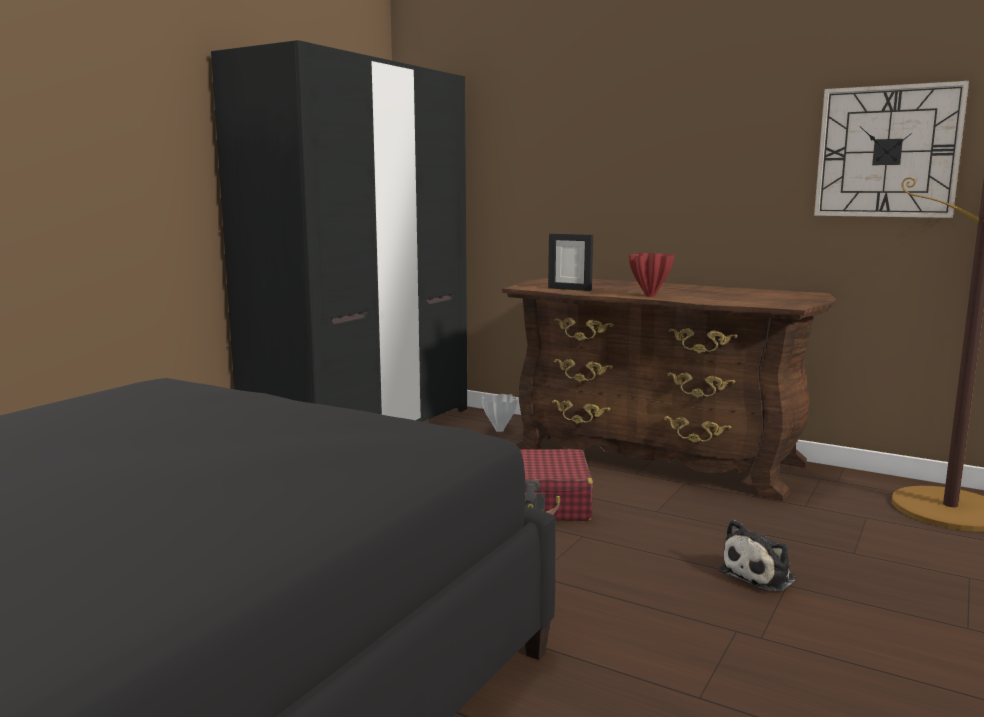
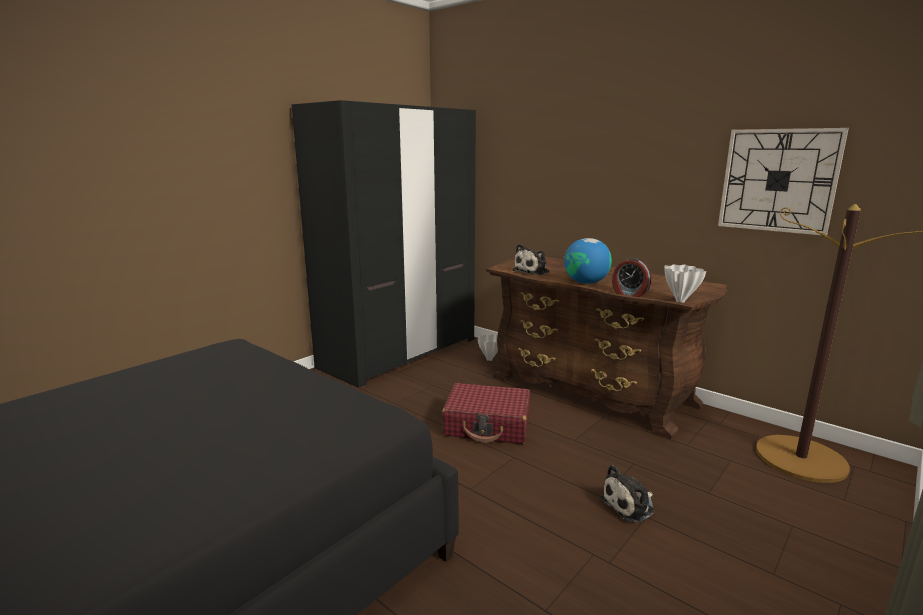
camera: 10 degrees right, 5 degrees up
picture frame [548,233,593,291] -> plush toy [512,244,550,275]
red vase [628,253,674,297] -> globe [564,238,612,284]
none -> alarm clock [612,258,651,297]
none -> white vase [664,265,706,303]

